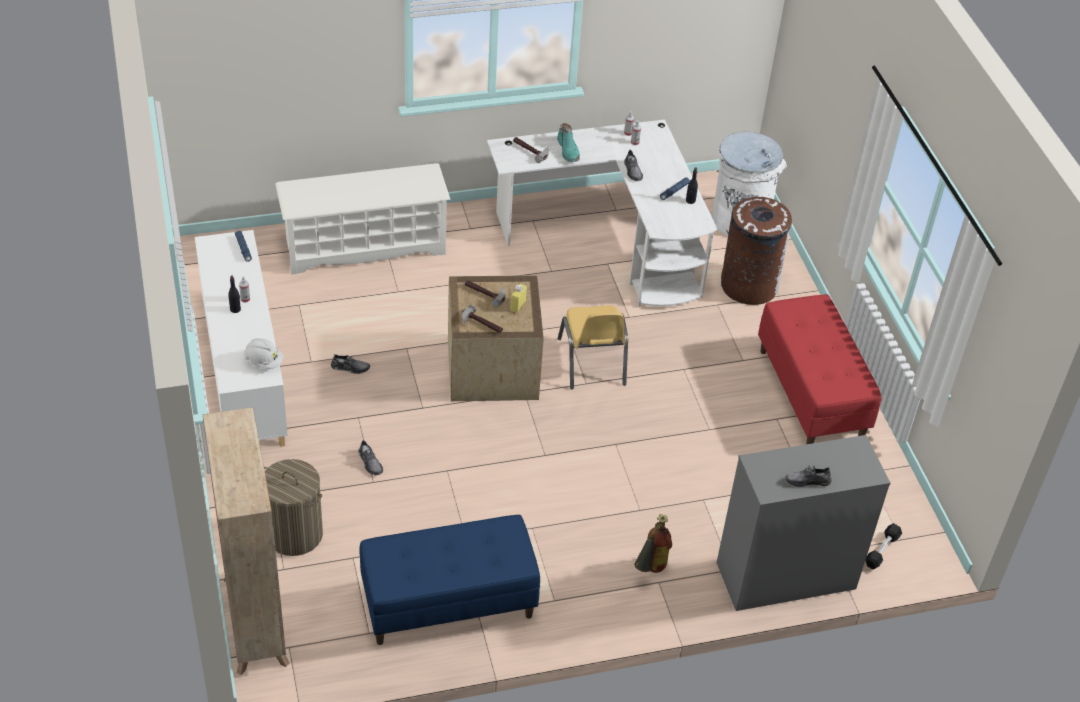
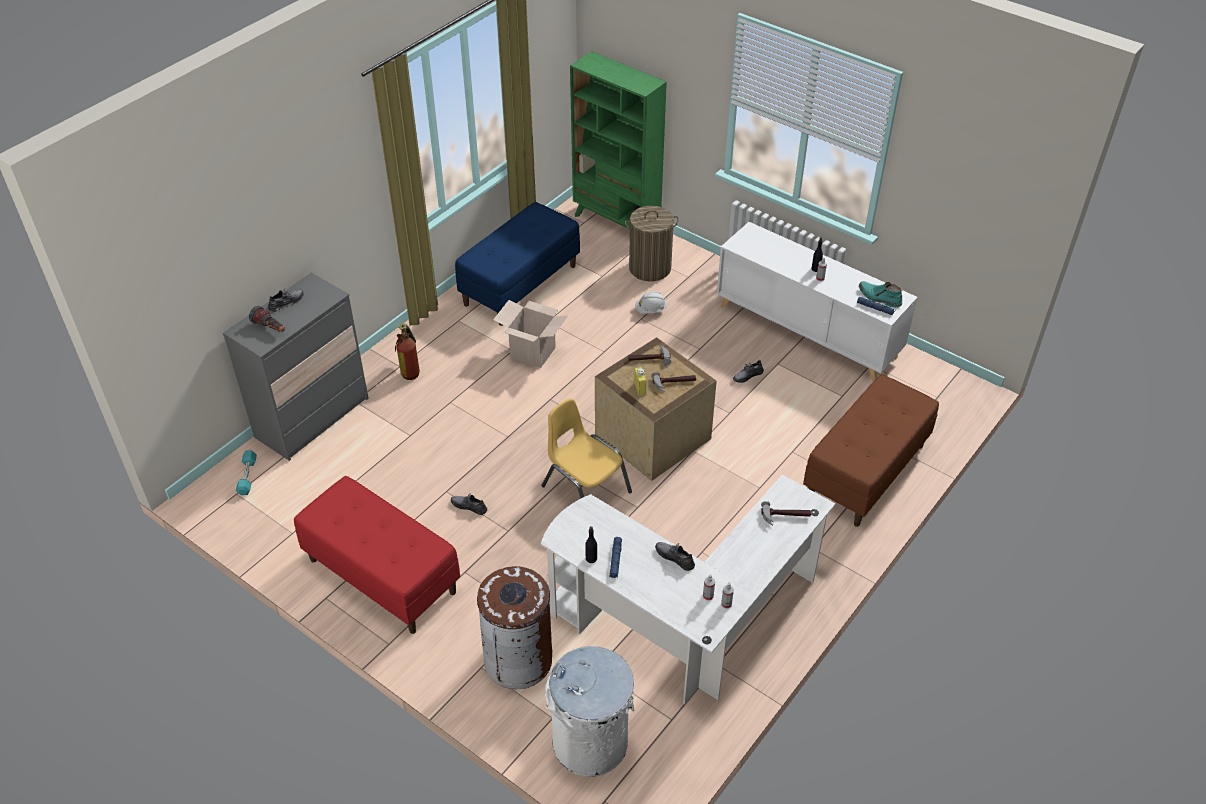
camera: 145 degrees right, 0 degrees up
beige bookcase [203,407,289,675] -> green bookcase [570,51,667,228]
white hard hat [244,338,283,369] -> white hard hat moved to [635,291,667,313]
white shoe rack [275,163,451,275] -> brown bench [803,374,939,527]
grey shoe [358,440,383,475] -> grey shoe moved to [451,493,487,515]
turquoise boot [557,123,580,162] -> turquoise boot moved to [859,281,902,308]
black dumbbell [865,523,902,569] -> turquoise dumbbell [236,450,257,495]
none -> flashlight [249,306,285,332]
none -> cardboard box [493,300,568,368]

